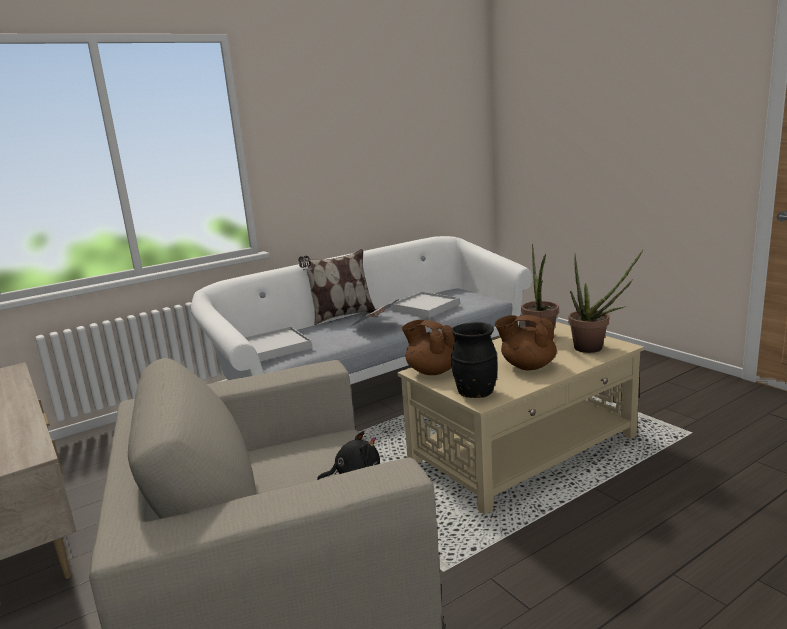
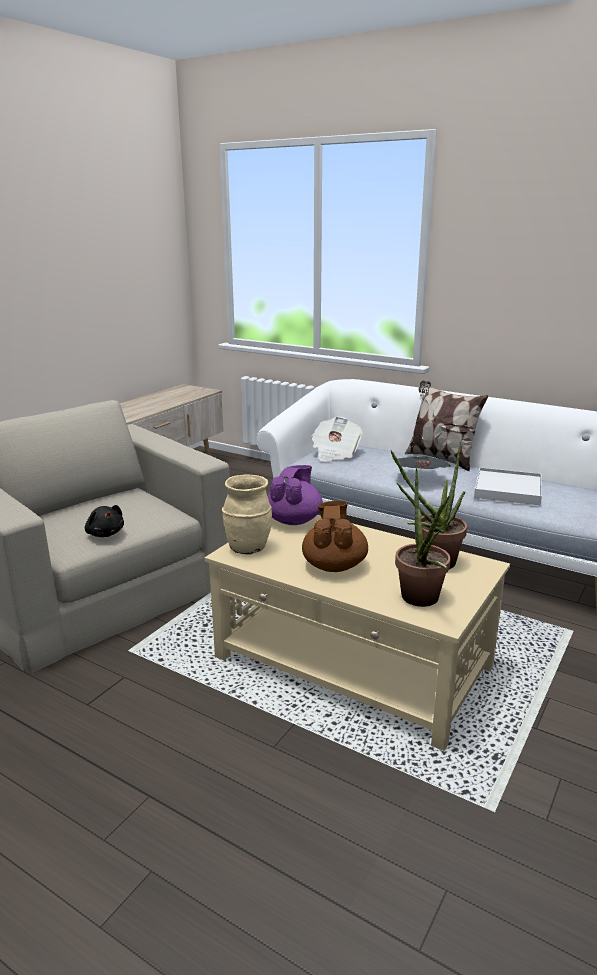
camera: 65 degrees right, 5 degrees up
white tray [245,327,312,361] -> newspaper [311,416,363,461]
brown teapot [402,319,455,375] -> purple teapot [268,465,323,525]
black vase [451,322,498,398] -> beige vase [222,474,272,554]

